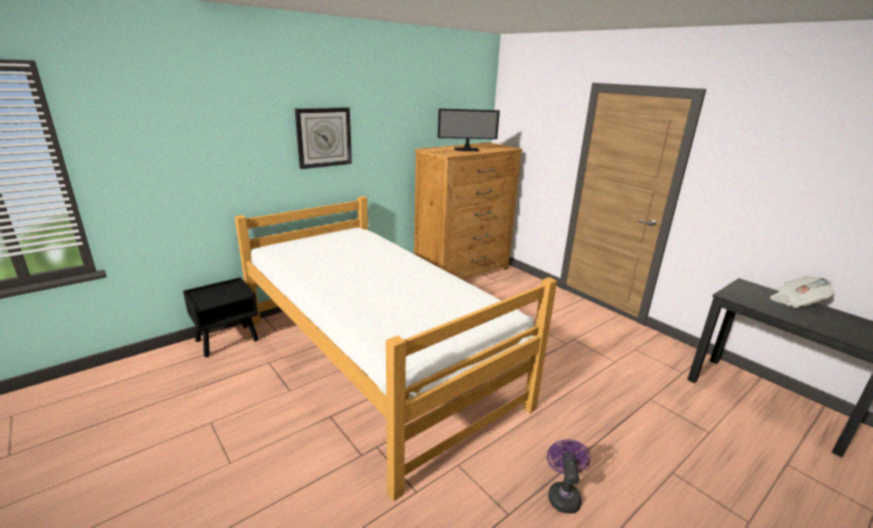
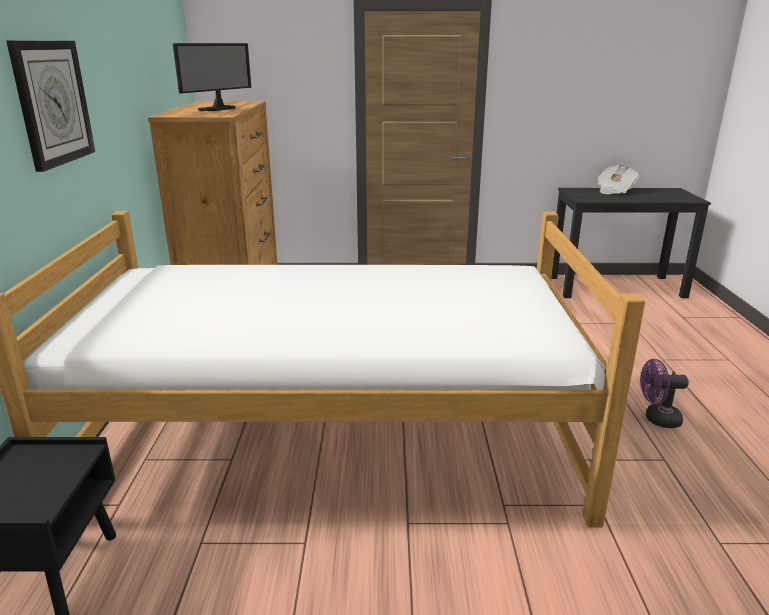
camera: 50 degrees left, 0 degrees up
purple fan [547,439,590,514] -> purple fan turned 45 degrees counterclockwise [640,359,689,428]

